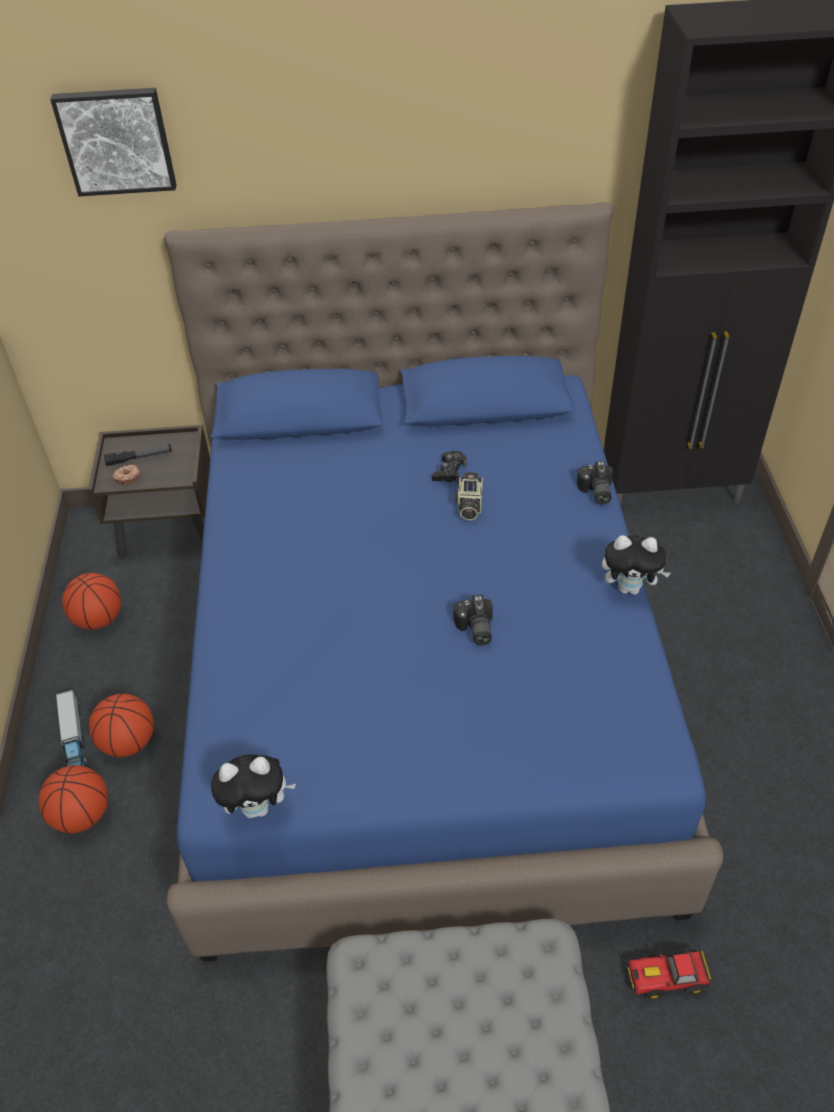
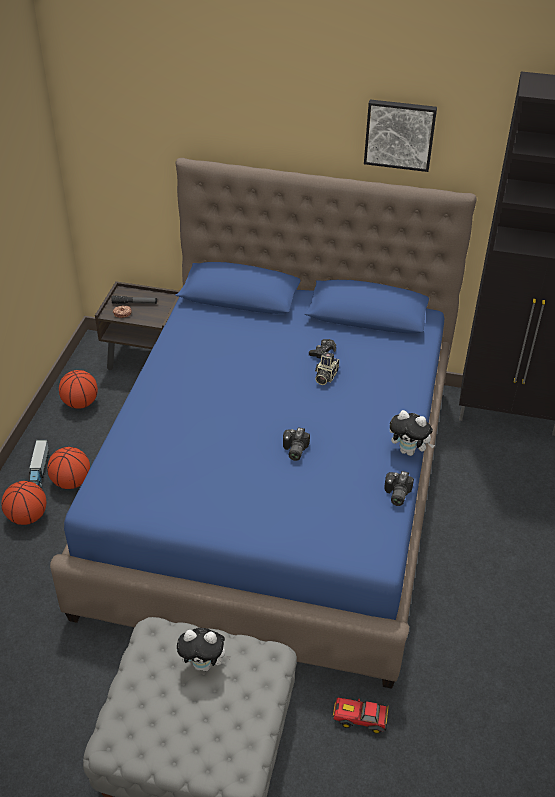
camera: 15 degrees right, 5 degrees down
picture [50,88,176,196] -> picture moved to [364,99,437,172]
plush toy [211,755,296,818] -> plush toy moved to [177,628,231,671]
camera [577,461,613,505] -> camera moved to [385,471,414,506]

